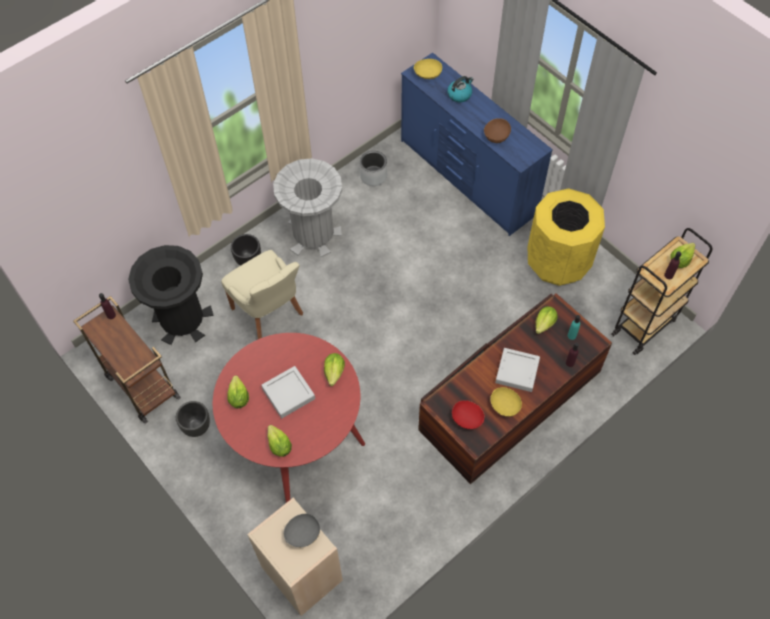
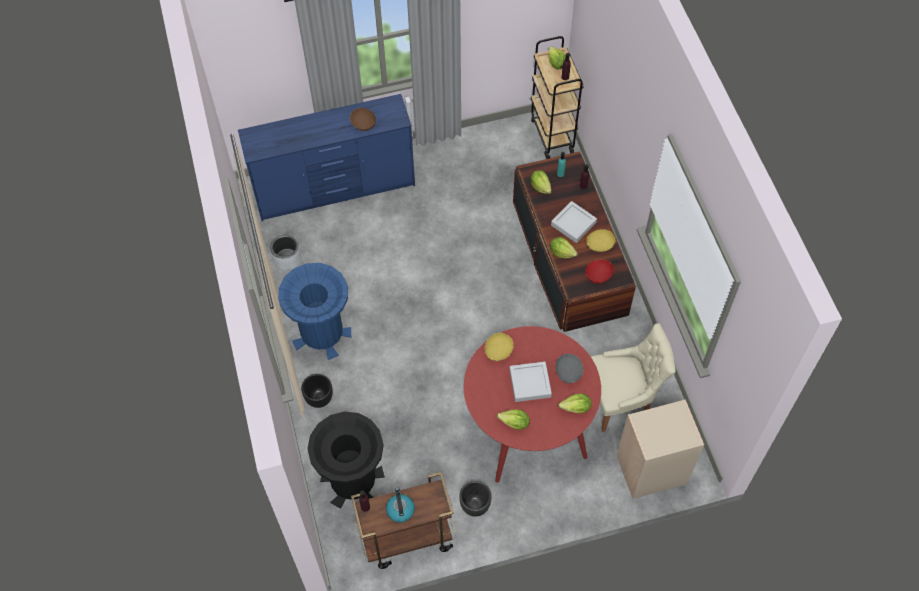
camera: 65 degrees left, 0 degrees up
beige chair [221,250,303,339] -> beige chair moved to [591,323,676,432]
grey trash can [273,158,342,257] -> blue trash can [278,263,351,360]
grey bowl [284,514,320,548] -> grey bowl moved to [555,354,583,383]
lettuce [324,353,345,386] -> lettuce moved to [550,237,578,258]
yellow bowl [414,59,442,79] -> yellow bowl moved to [485,333,514,361]
kettle [447,76,474,102] -> kettle moved to [386,487,415,523]
yellow trash can [528,188,605,286] -> none

